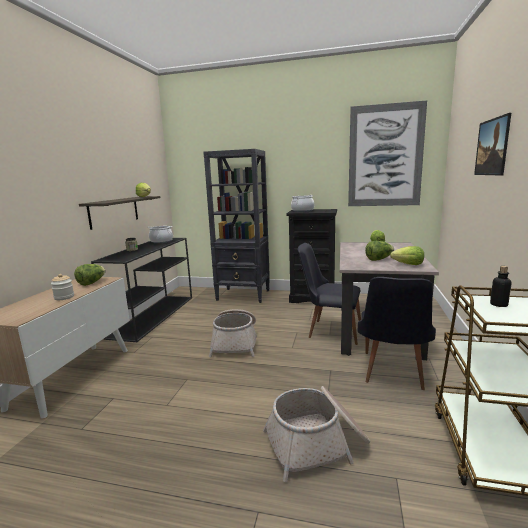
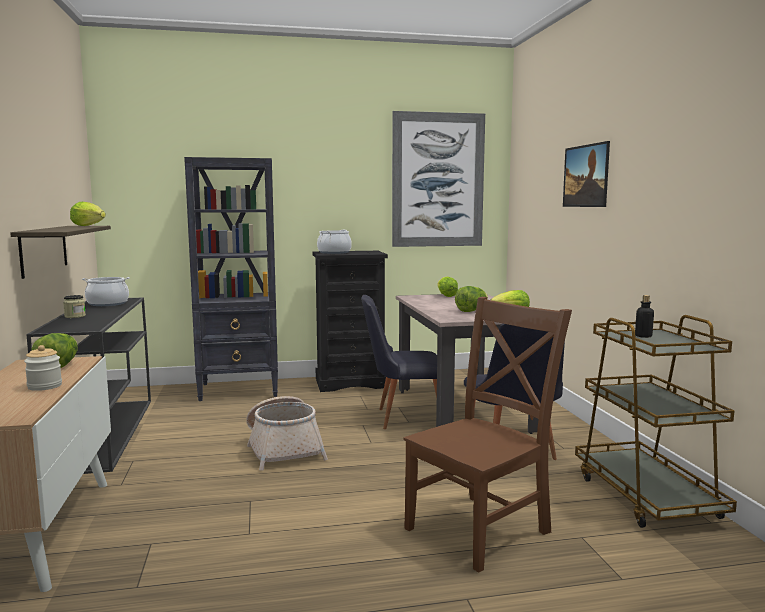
camera: 25 degrees left, 5 degrees down
basket [263,386,370,482] -> brown chair [403,297,572,573]

